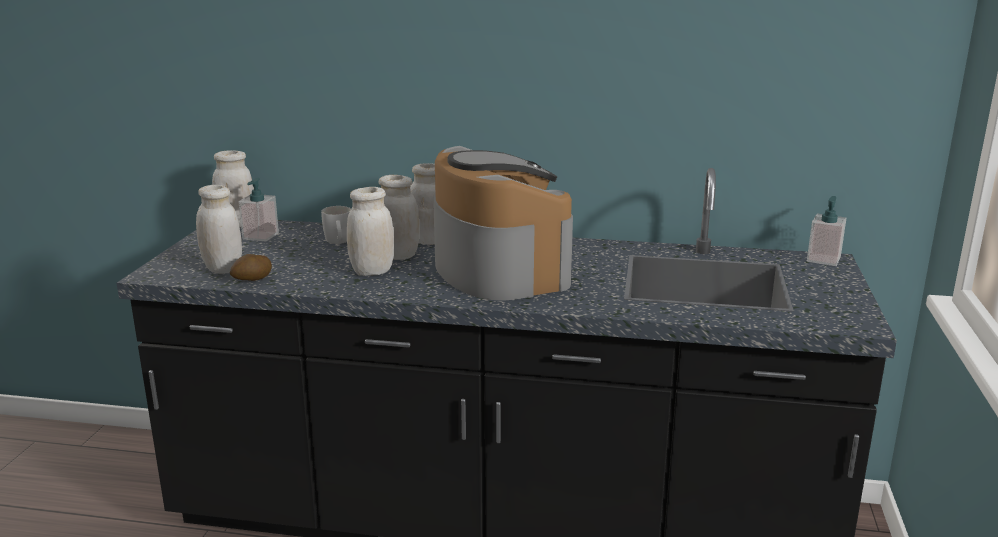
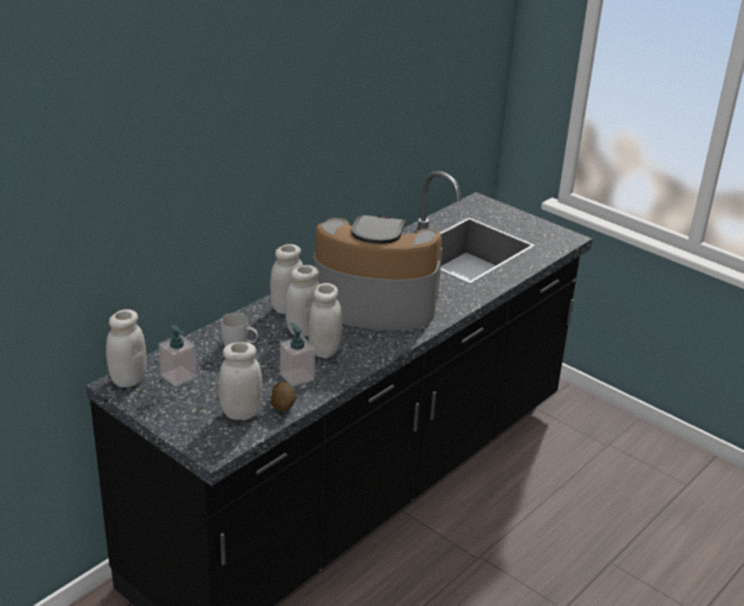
camera: 60 degrees left, 10 degrees up
soap dispenser [807,196,846,266] -> soap dispenser moved to [280,323,315,387]

